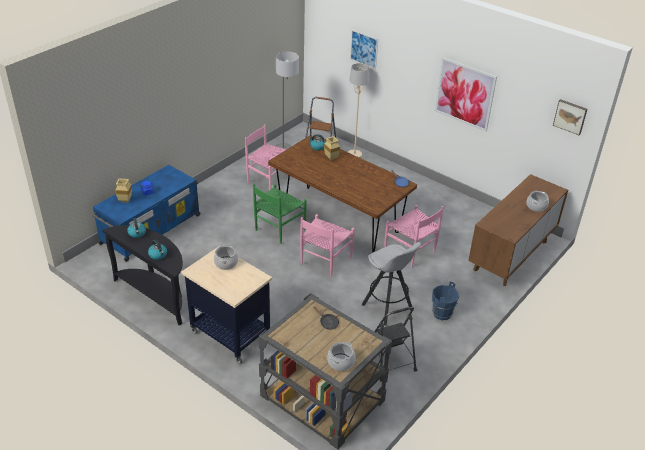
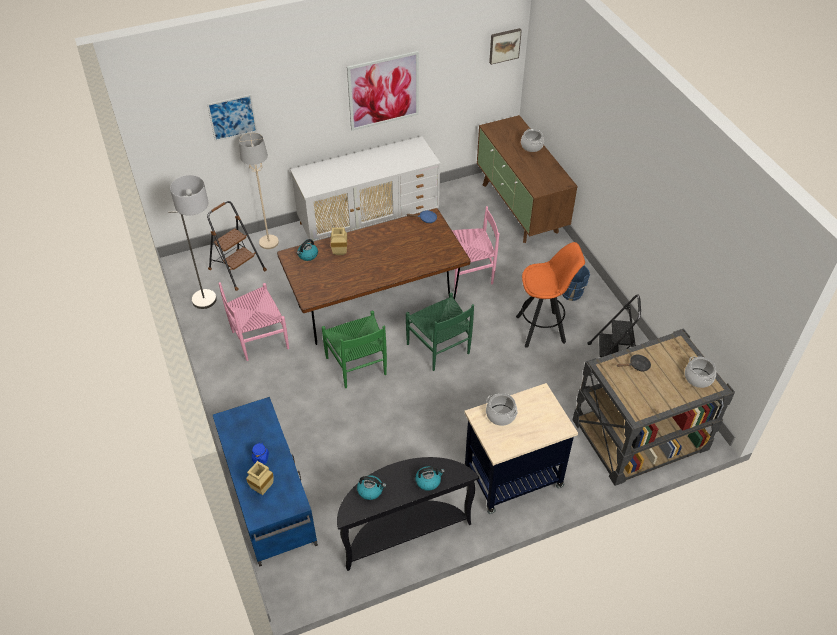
camera: 60 degrees left, 10 degrees up
pink chair [300,214,354,277] -> green chair [406,292,474,371]
grey stool [362,242,422,326] -> orange stool [516,242,585,348]
none -> white dresser [290,136,441,242]

